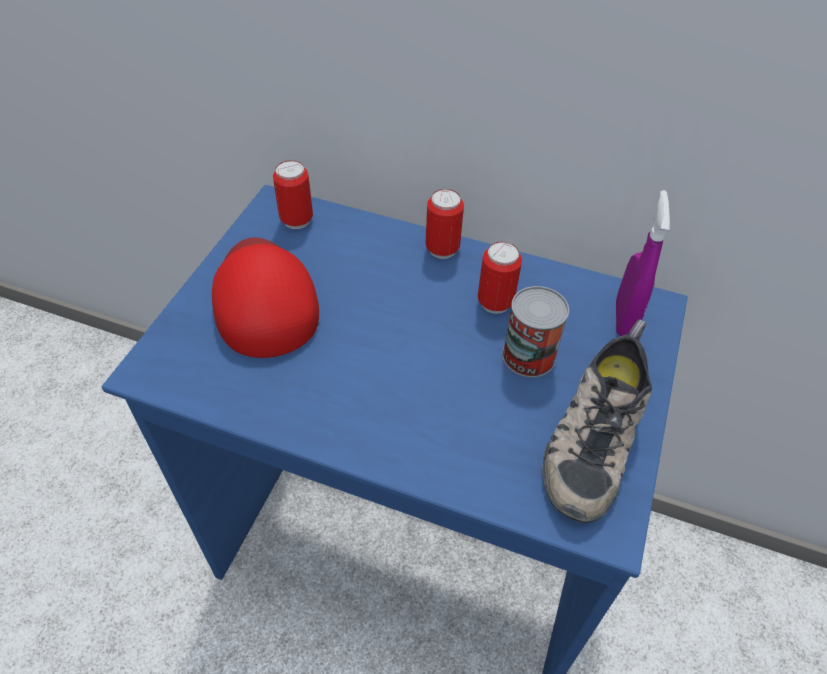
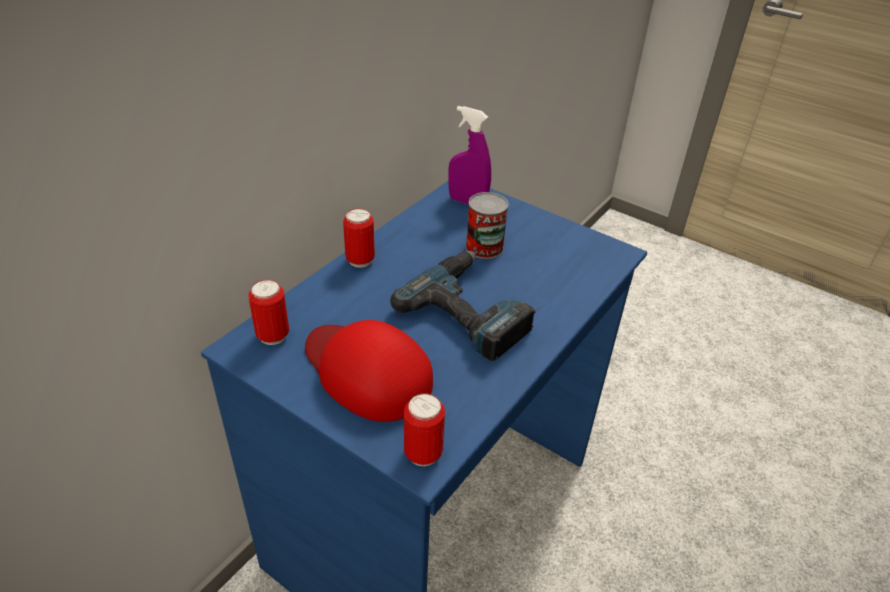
camera: 75 degrees left, 10 degrees down
red cap [212,238,319,358] -> red cap turned 45 degrees clockwise [305,320,433,422]
can [478,242,522,314] -> can moved to [404,393,445,466]
shoe [542,319,652,523] -> none
none -> power drill [390,251,536,361]

